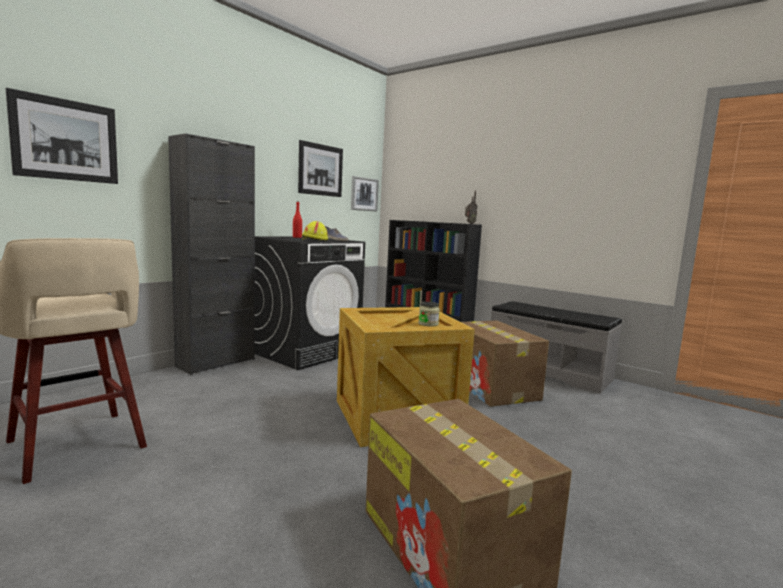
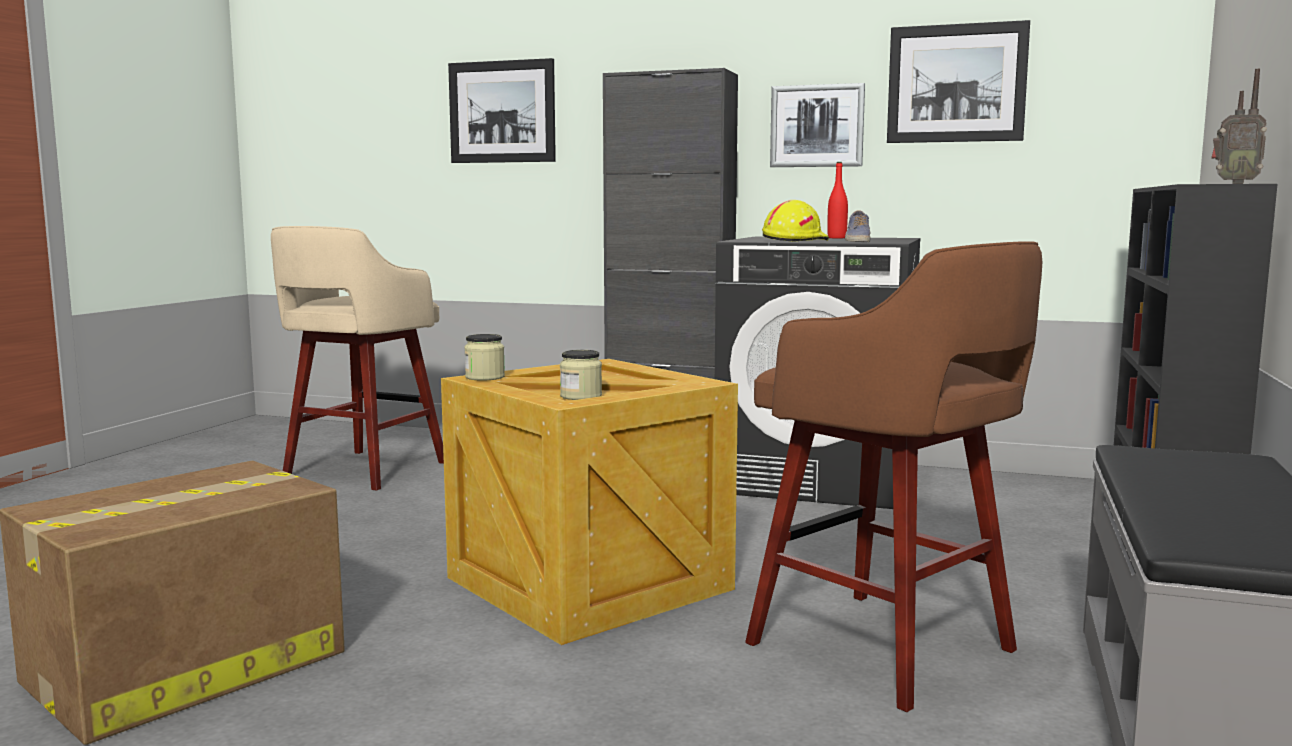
camera: 70 degrees right, 0 degrees up
picture [351,176,379,211] -> picture moved to [770,83,865,167]
cardboard box [461,320,549,407] -> brown stool [745,241,1042,712]
none -> jar [464,334,505,381]

